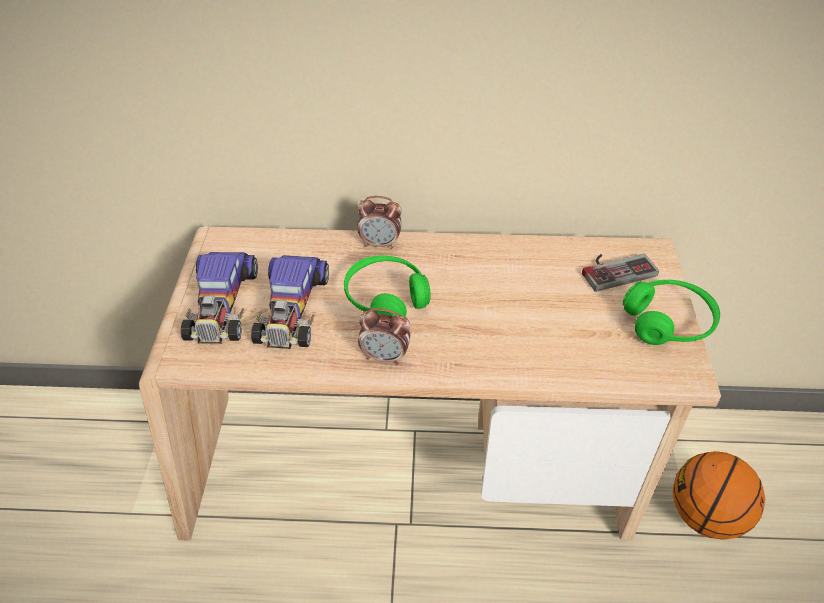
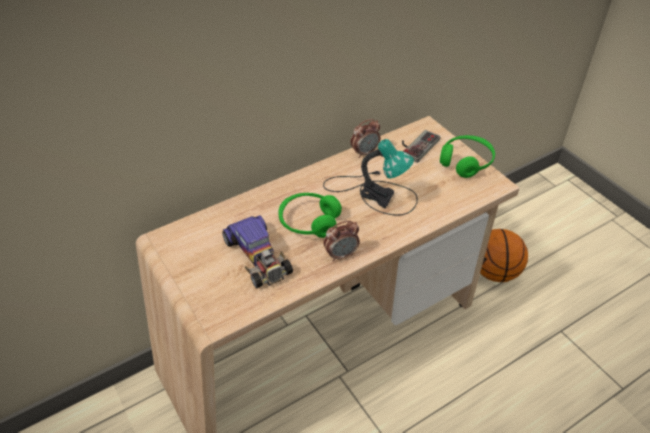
camera: 35 degrees left, 0 degrees up
toy car [181,252,258,344] -> none
alarm clock [357,196,402,248] -> alarm clock moved to [351,119,381,158]
none -> table lamp [323,139,418,215]

